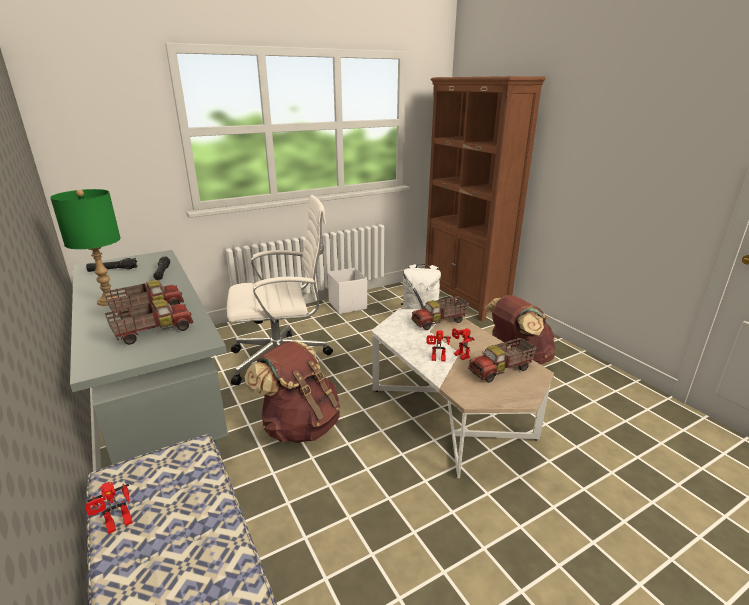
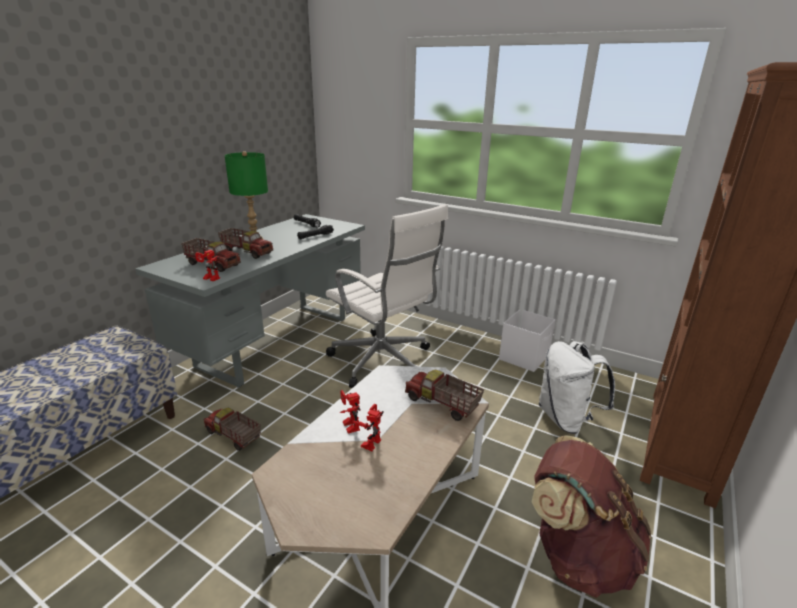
camera: 60 degrees right, 0 degrees up
toy robot [85,482,133,534] -> toy robot moved to [195,250,220,281]
brown backpack [245,341,340,443] -> none
toy truck [468,338,537,383] -> toy truck moved to [204,408,261,451]

